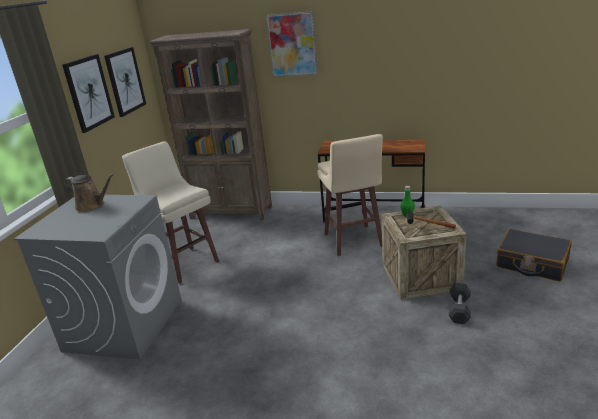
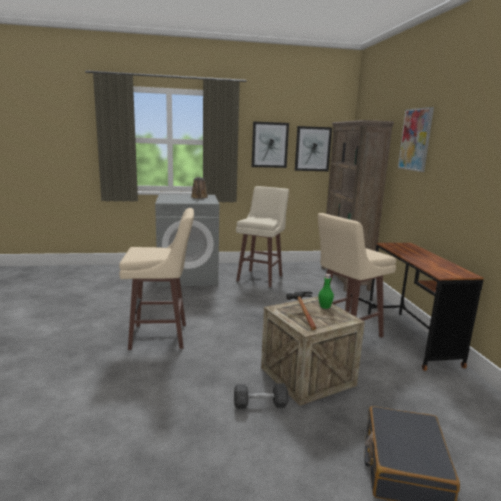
camera: 65 degrees right, 10 degrees down
none -> beige stool [119,208,194,350]

